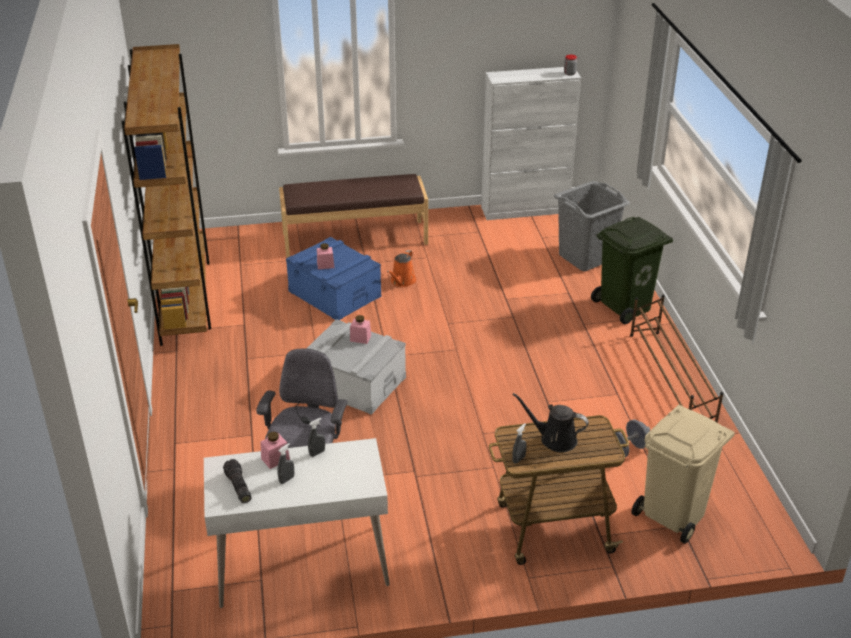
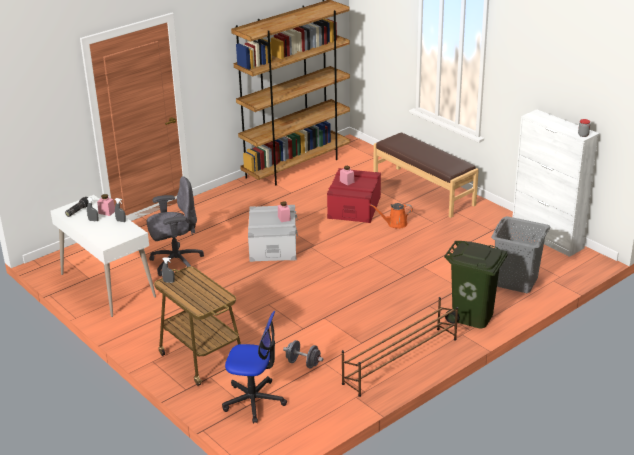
camera: 60 degrees right, 5 degrees down
blue storage box [286,237,381,320] -> red storage box [327,168,381,223]
black watering can [512,393,589,452] -> none
beige trash can [631,405,735,544] -> office chair [222,311,287,424]

